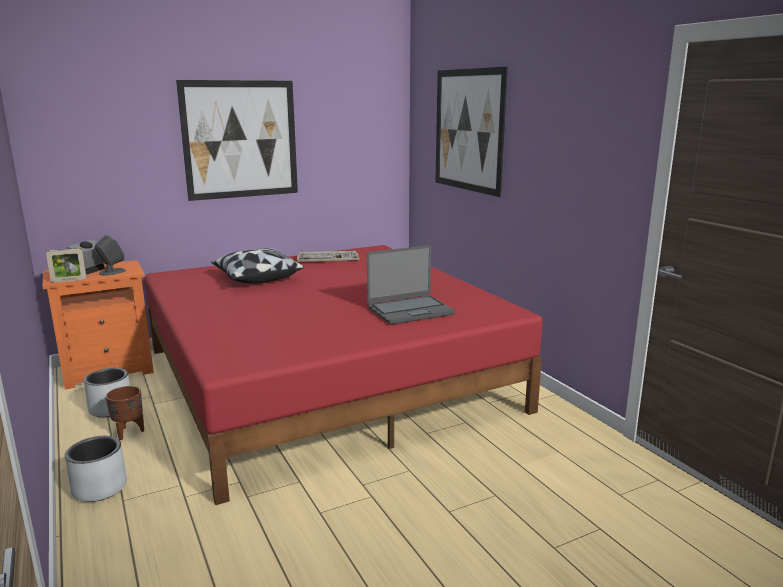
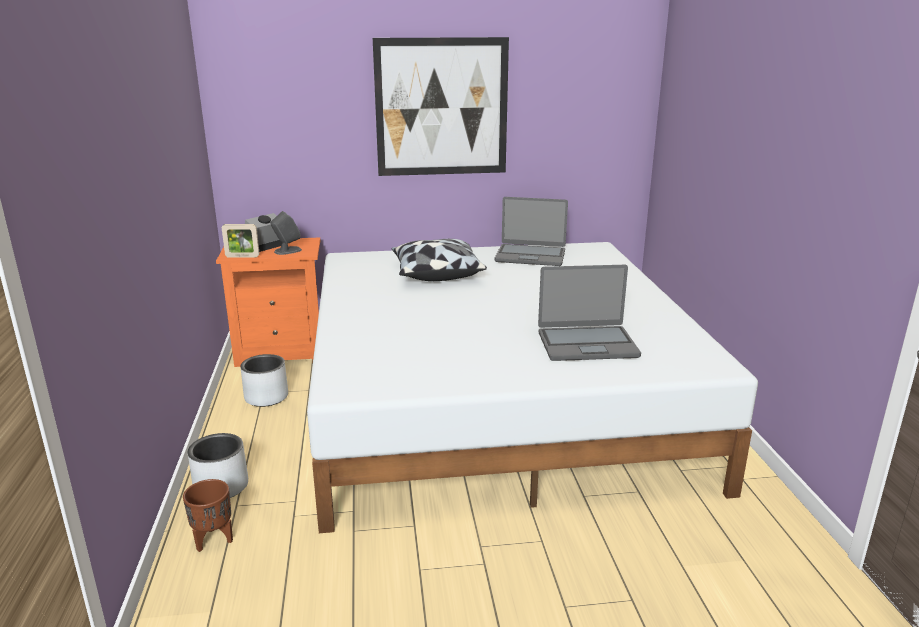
camera: 20 degrees right, 5 degrees up
brown planter [106,386,144,440] -> brown planter moved to [183,479,233,552]
red bed [144,245,543,505] -> white bed [307,242,758,533]
keyboard [297,251,360,262] -> laptop [495,197,568,266]
picture [435,67,508,197] -> none

